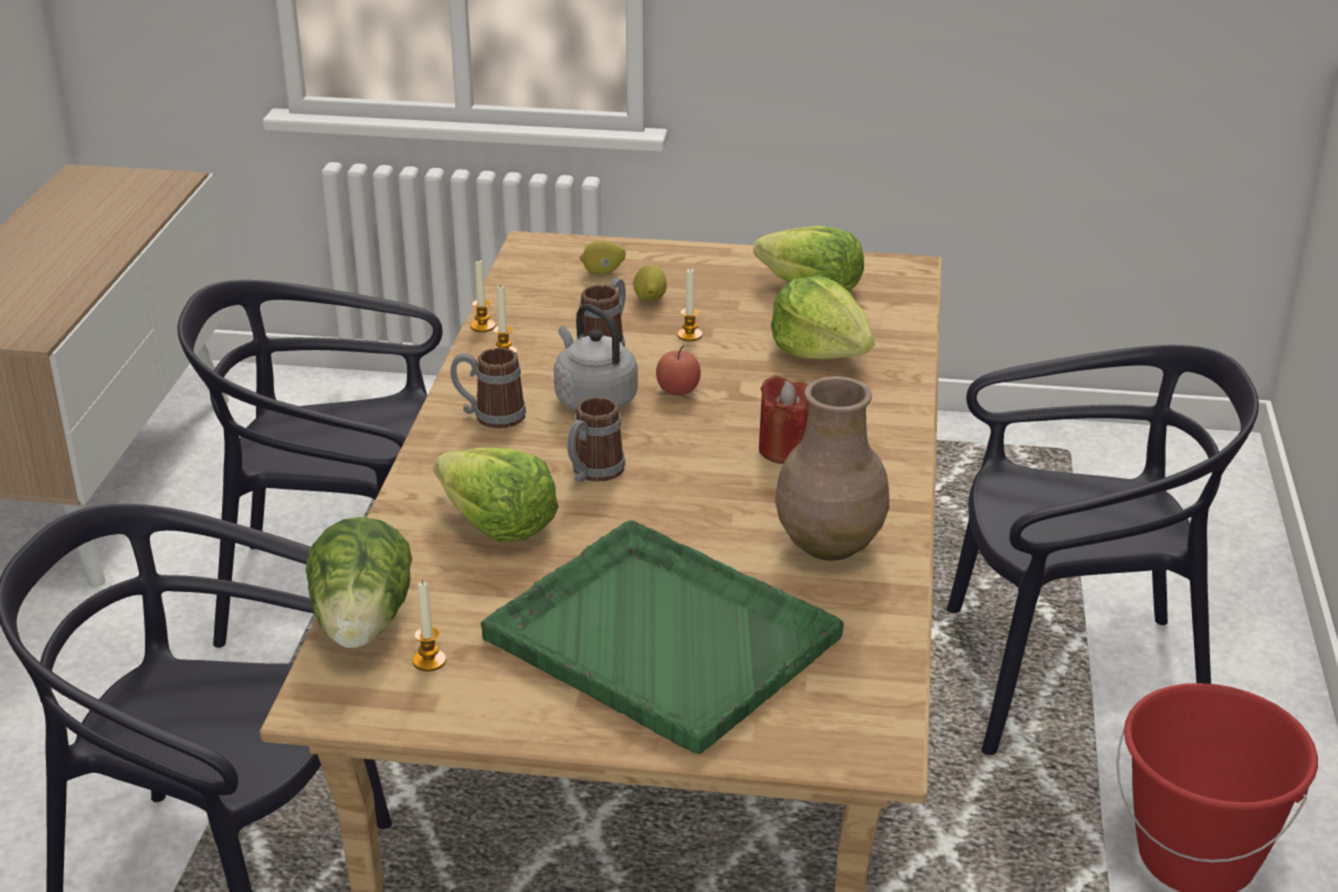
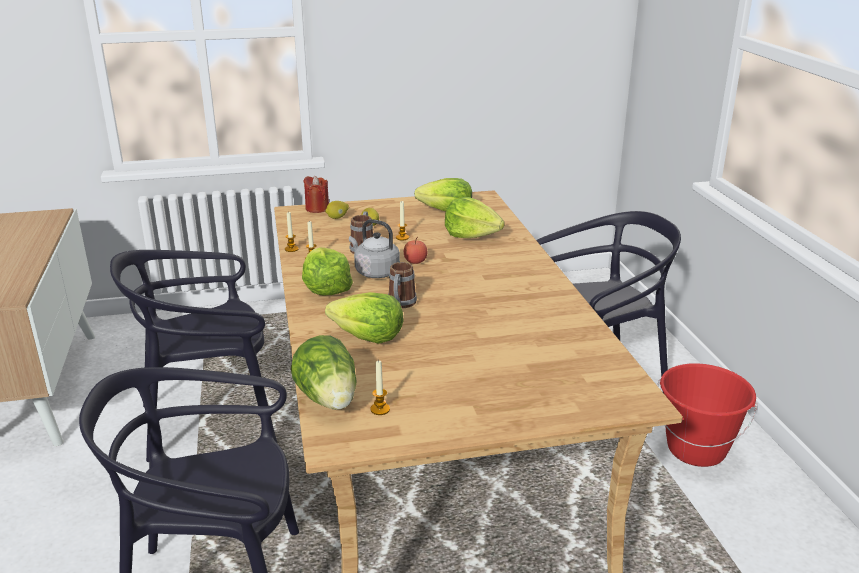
camera: 20 degrees left, 5 degrees down
mug [450,348,526,429] -> lettuce [302,247,353,296]
green tray [481,520,844,754] -> none
red candle [759,375,809,464] -> red candle moved to [303,176,329,213]
brown vase [775,376,889,561] -> none

